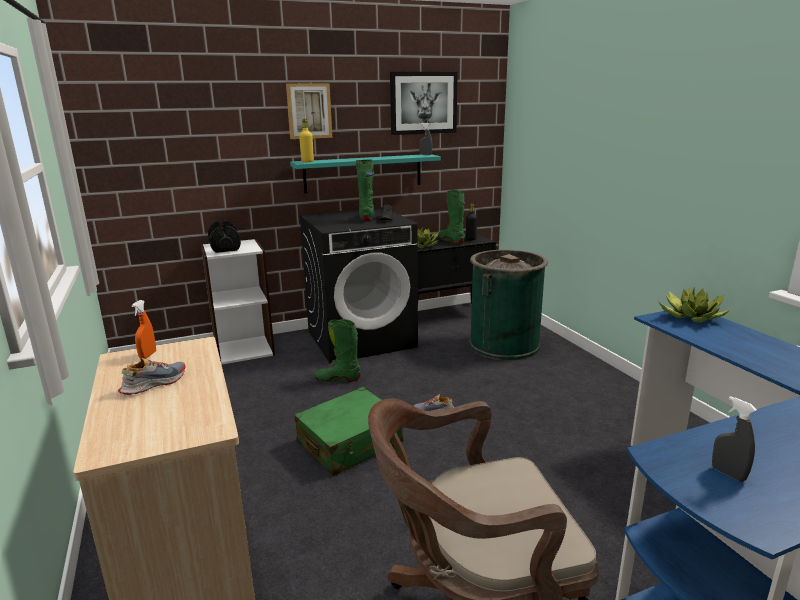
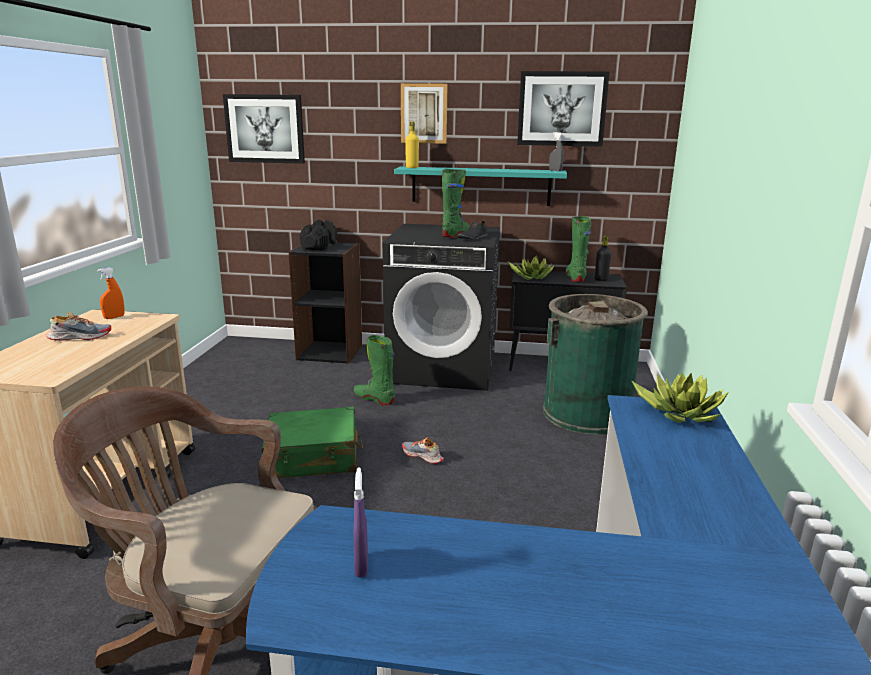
camera: 30 degrees right, 0 degrees up
white bookcase [201,239,275,365] -> black bookcase [289,242,362,364]
grey spray bottle [712,396,757,482] -> purple spray bottle [354,468,368,577]
none -> picture [223,94,305,164]

